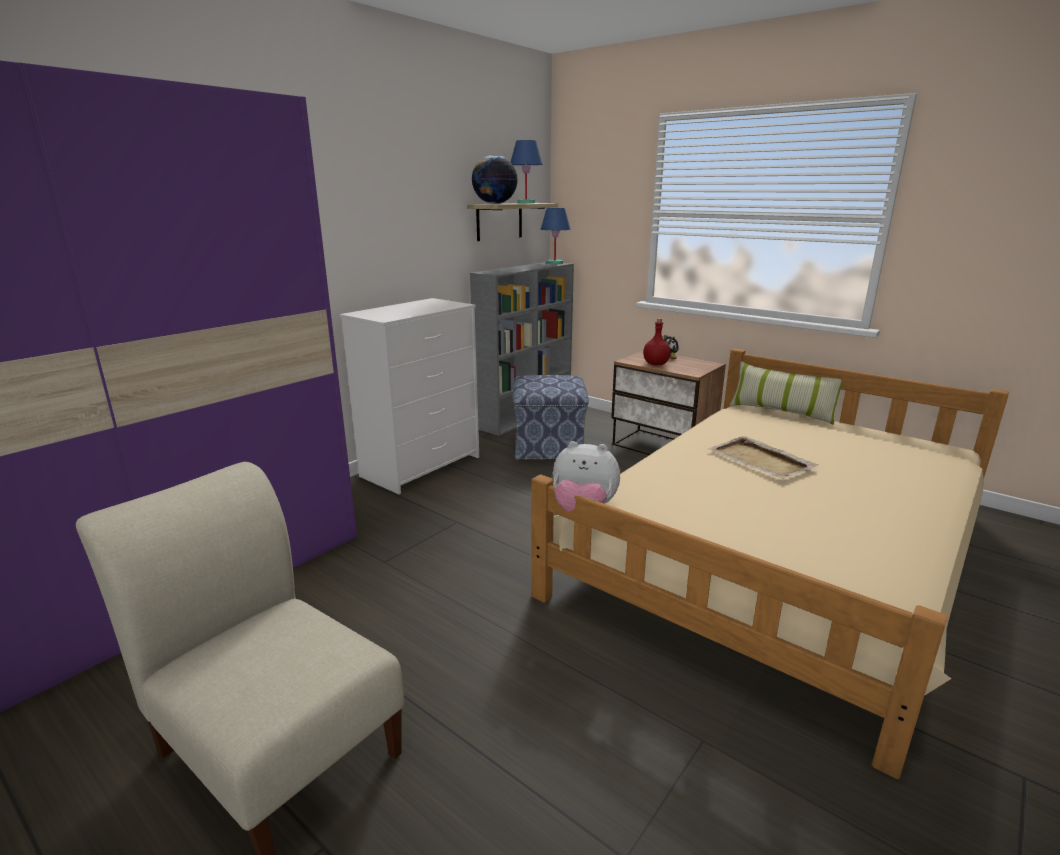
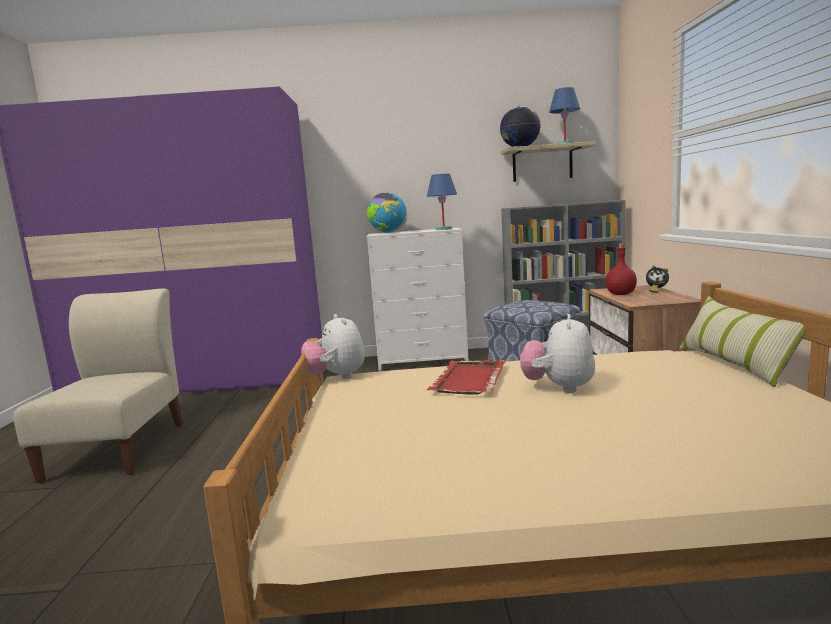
camera: 50 degrees right, 10 degrees down
blue table lamp [541,208,570,264] -> blue table lamp moved to [427,174,457,230]
beige tray [708,436,818,479] -> plush toy [520,314,595,393]
none -> globe [367,193,407,233]
none -> red tray [427,360,506,395]

